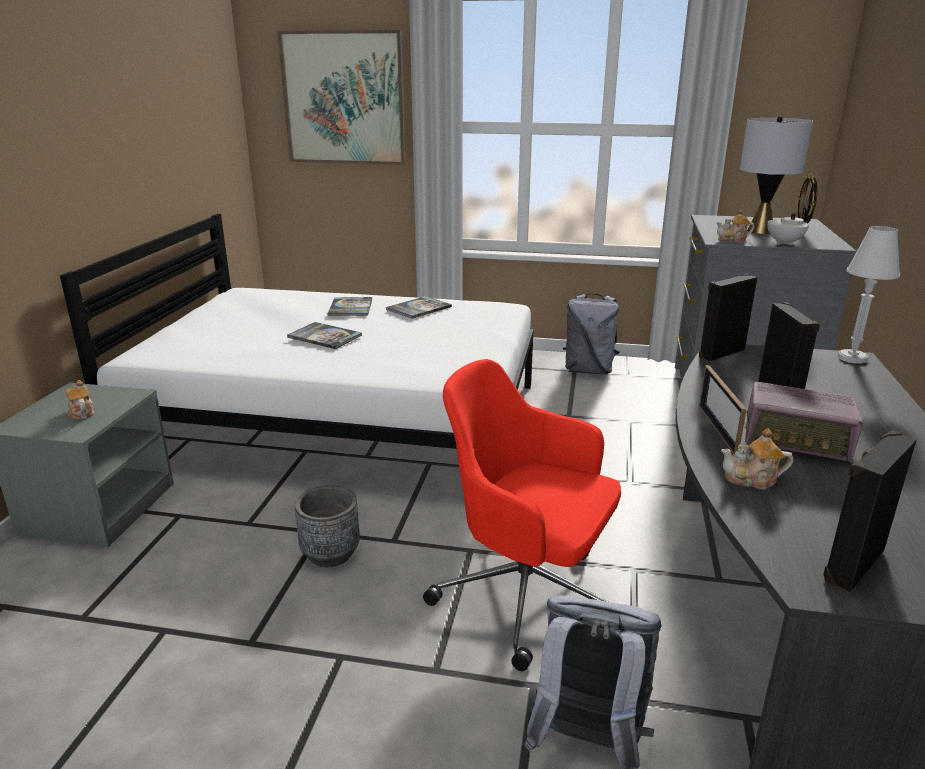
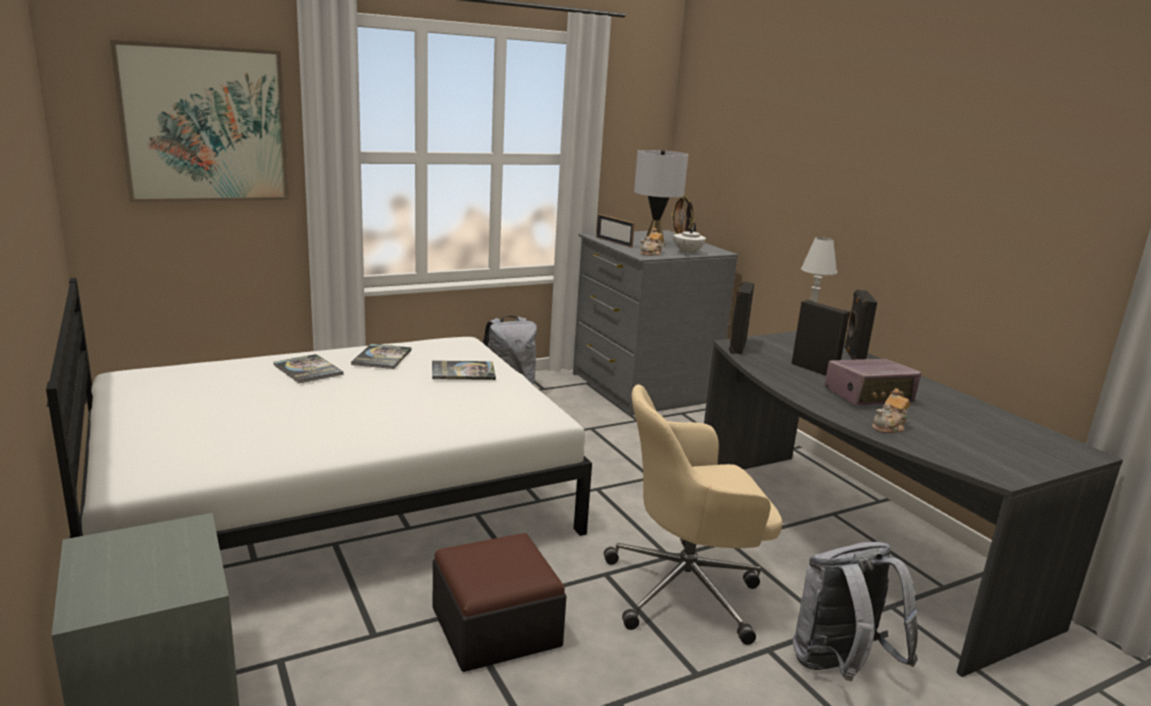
camera: 40 degrees left, 5 degrees down
teapot [66,380,94,419] -> none
book [287,322,362,349] -> book moved to [432,360,496,380]
grey planter [295,486,360,567] -> ottoman [433,533,567,672]
red office chair [423,359,621,671] -> beige office chair [604,384,783,645]
picture frame [699,365,747,454] -> picture frame moved to [596,214,635,248]
black speaker [824,430,916,592] -> black speaker moved to [844,289,877,360]

